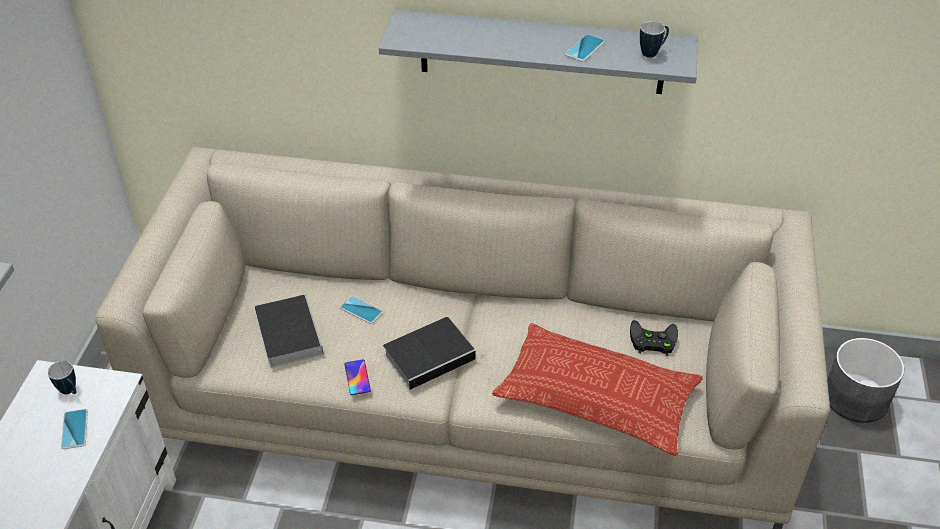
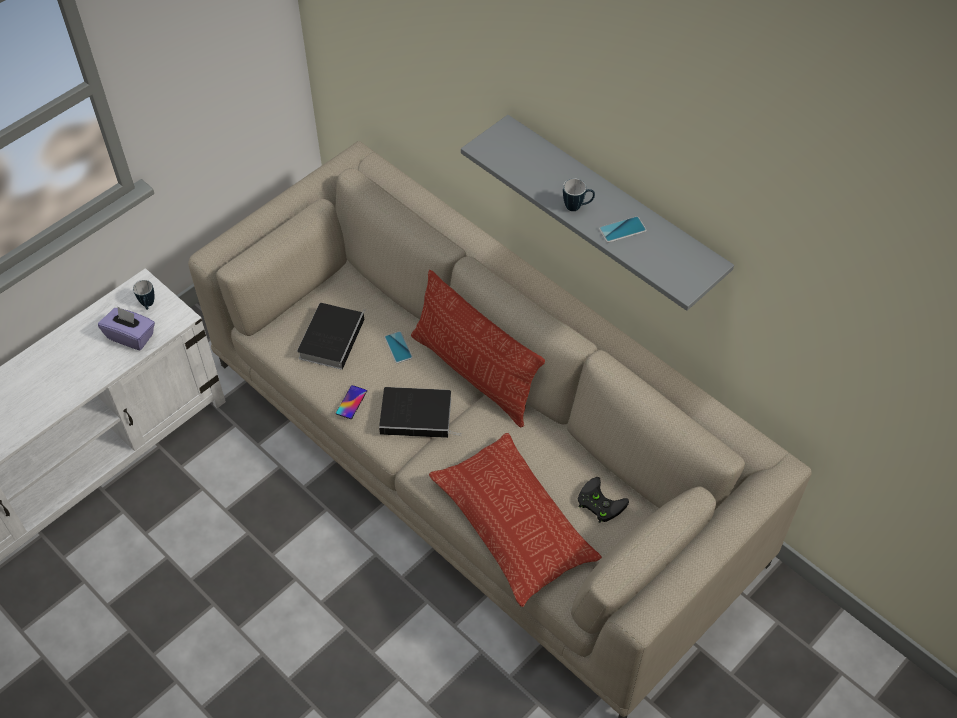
camera: 35 degrees right, 10 degrees up
phone [61,409,88,449] -> purple tissue box [98,306,155,350]
mug [640,21,669,58] -> mug moved to [563,178,595,211]
grey planter [827,338,904,423] -> none
none -> pillow [411,270,545,427]

